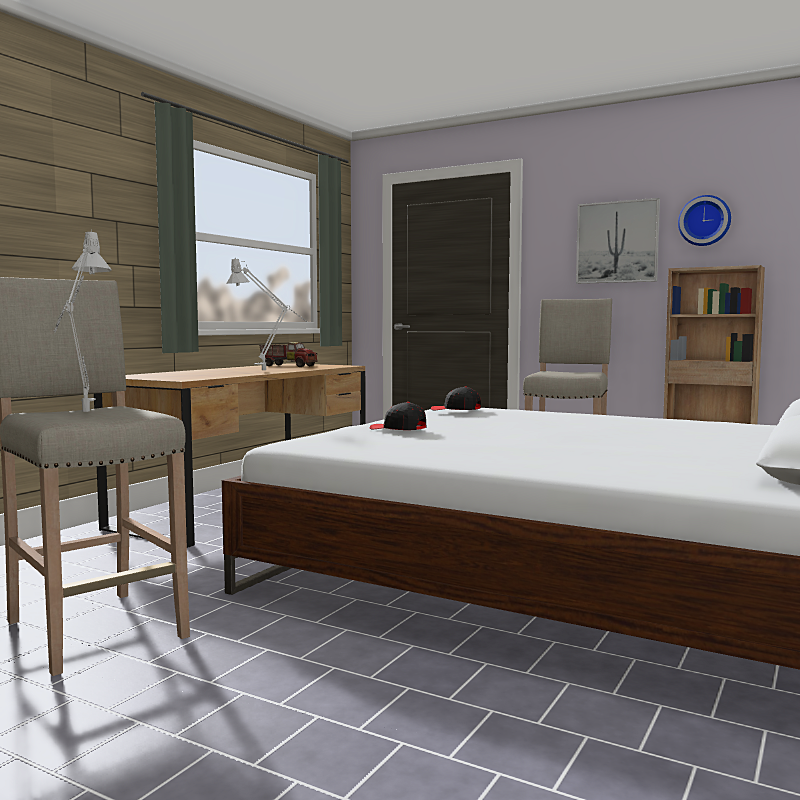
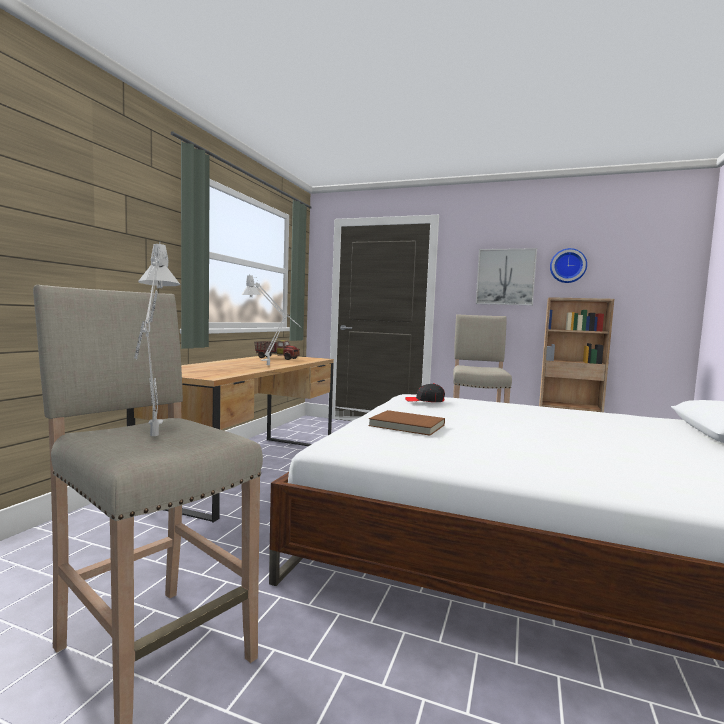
camera: 10 degrees left, 0 degrees up
black cap [369,402,427,430] -> brown book [369,410,445,436]

